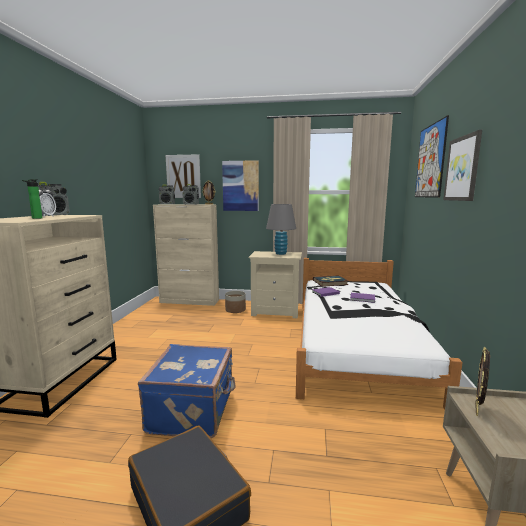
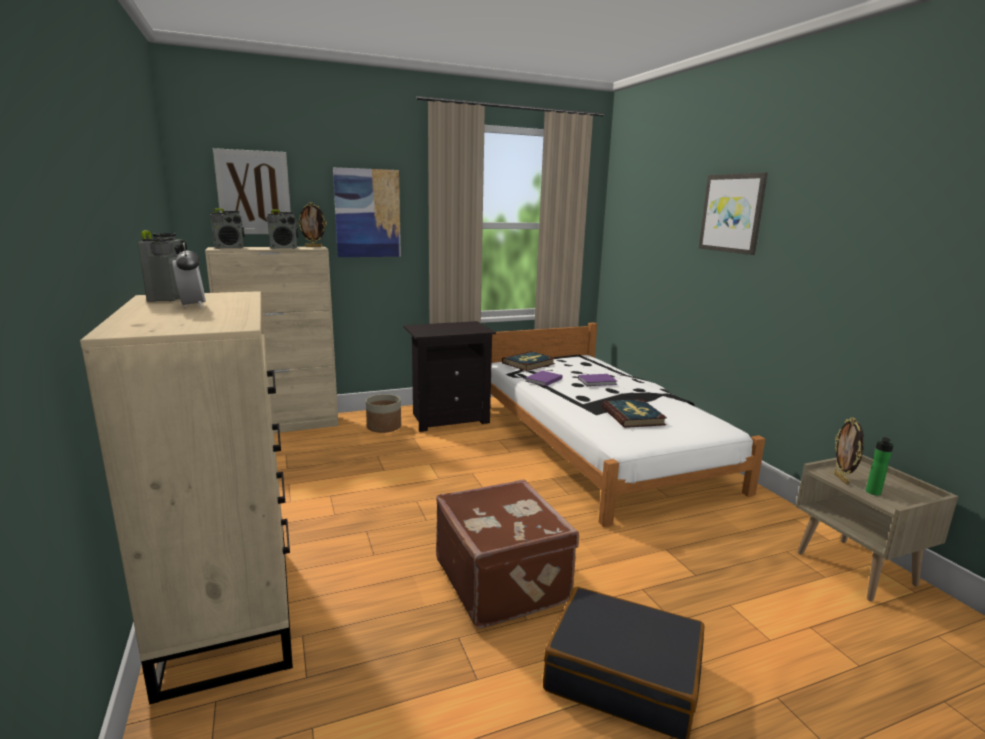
camera: 30 degrees left, 5 degrees up
bottle [22,179,43,219] -> bottle moved to [866,437,893,496]
blue suitcase [138,344,236,438] -> brown suitcase [436,479,579,628]
beige nightstand [248,251,302,318] -> black nightstand [403,321,496,432]
grey table lamp [266,204,296,255] -> none
picture [415,115,449,198] -> none
none -> book [602,399,667,428]

